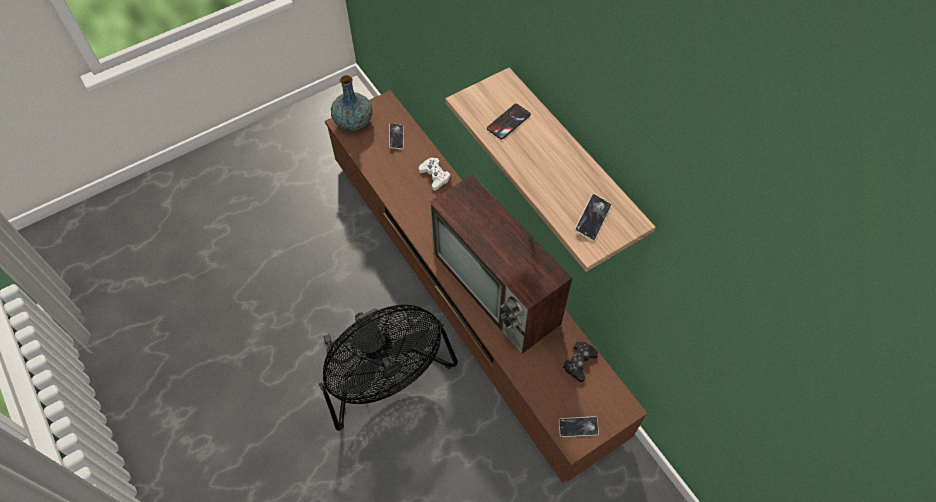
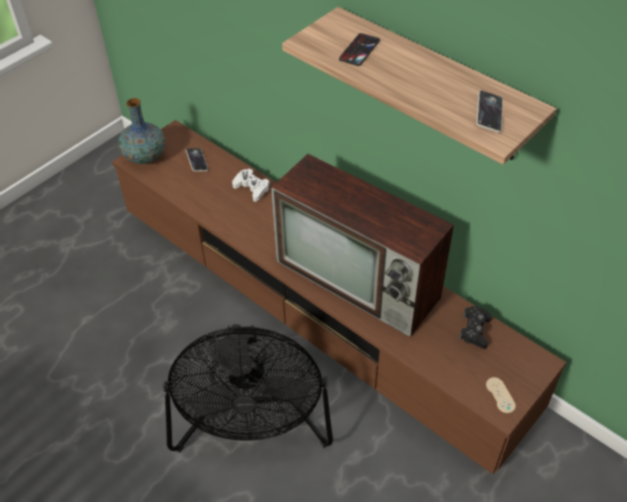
camera: 15 degrees left, 10 degrees down
black fan [319,305,458,431] -> black fan turned 45 degrees clockwise [163,324,333,453]
phone [559,416,599,437] -> beige game controller [486,377,516,413]

